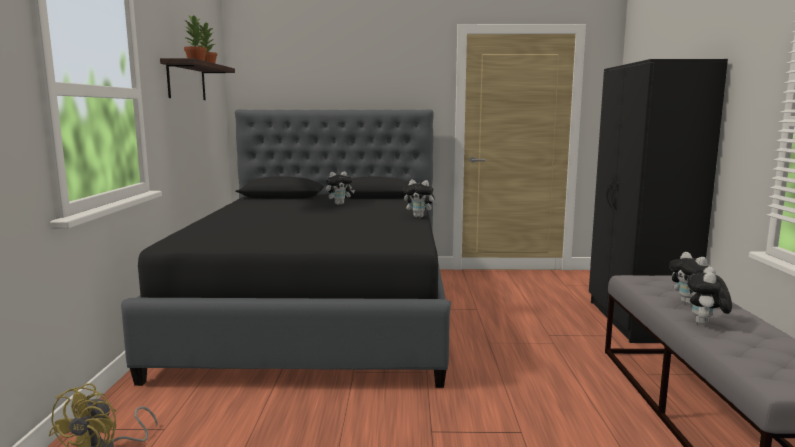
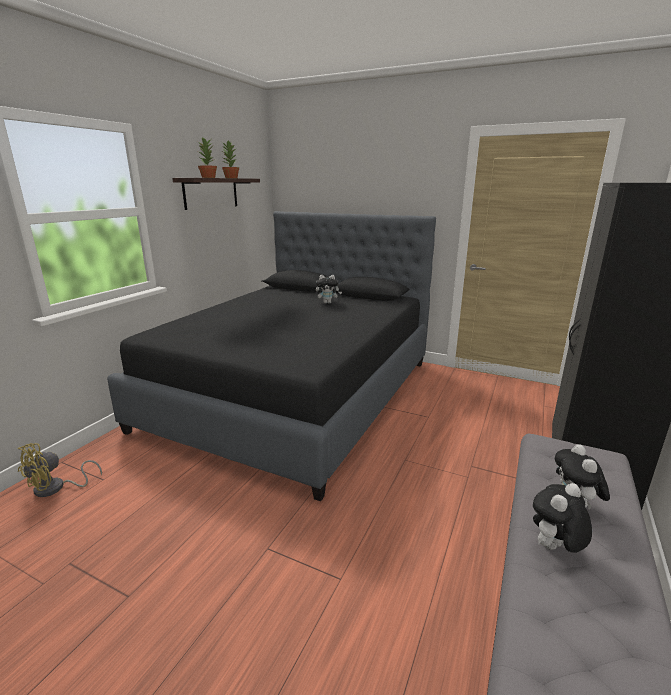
camera: 25 degrees right, 10 degrees up
plush toy [403,180,437,217] -> none

